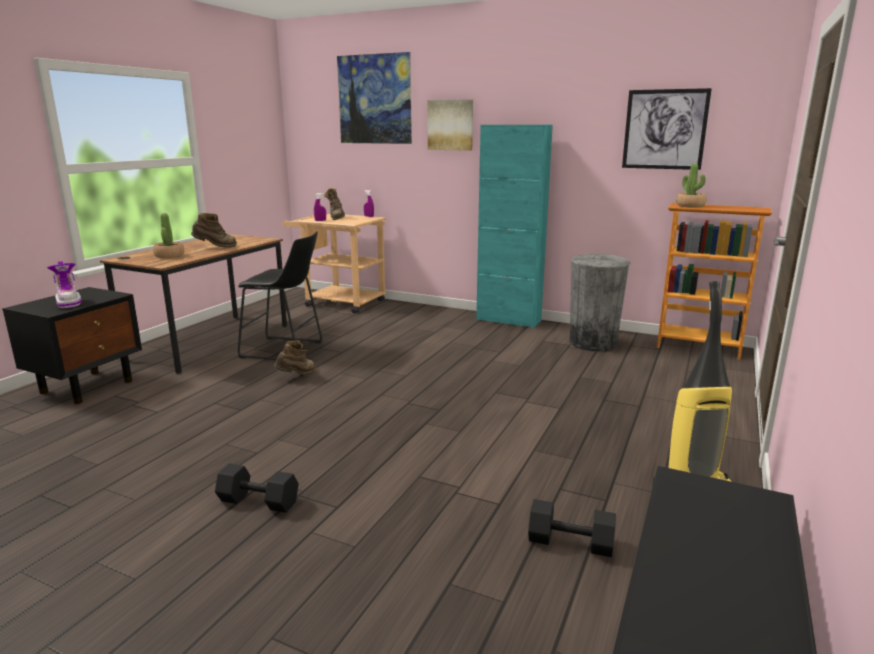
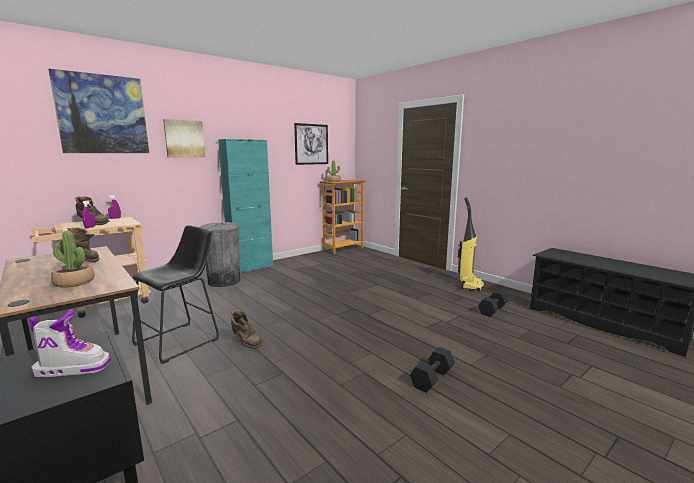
camera: 65 degrees left, 5 degrees down
brown boot [274,340,316,375] -> brown boot turned 150 degrees clockwise [231,310,263,349]
grey trash can [569,254,630,352] -> grey trash can moved to [200,222,240,287]

